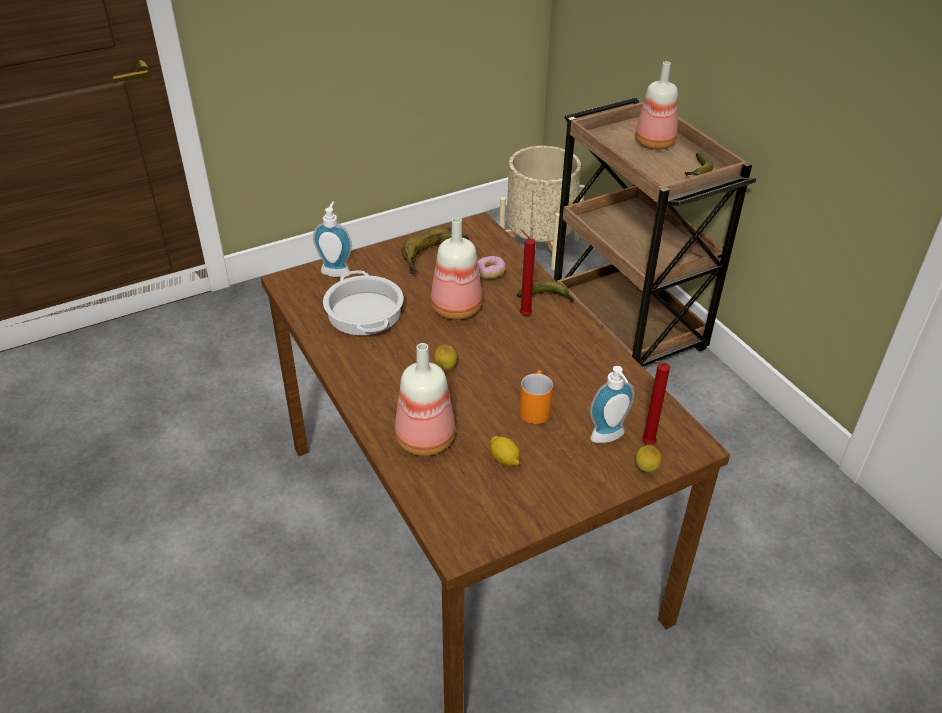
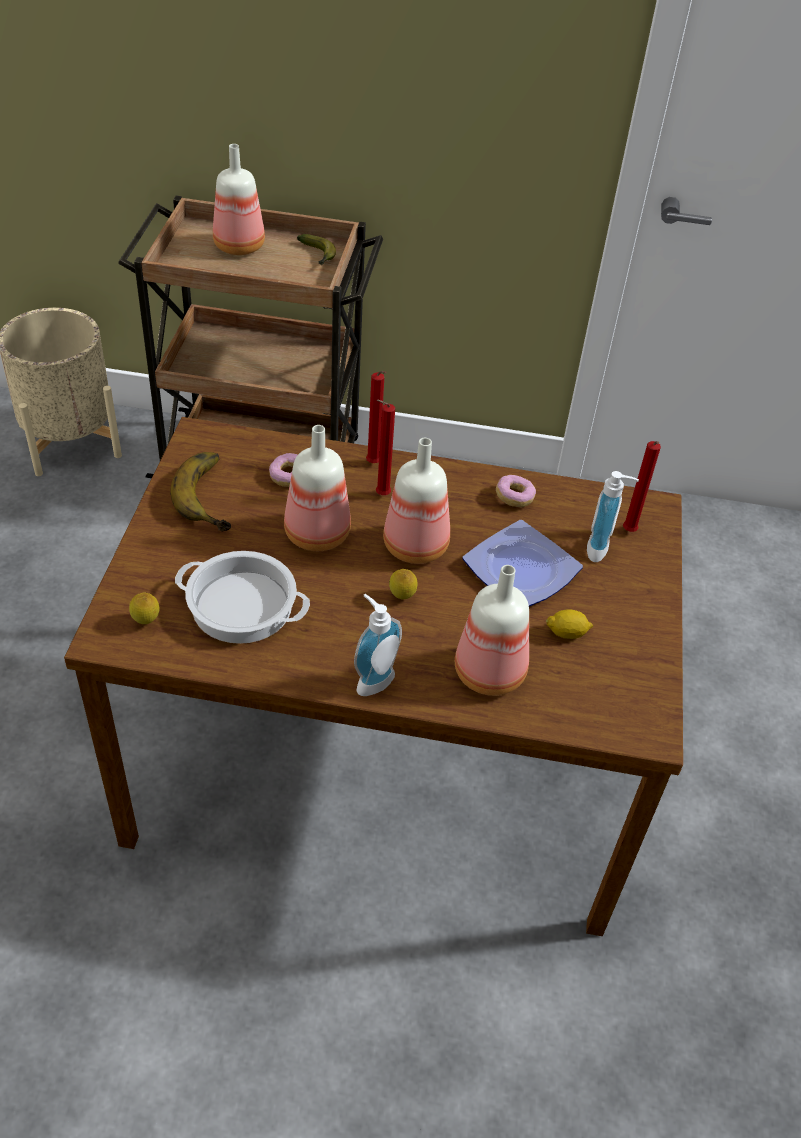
camera: 55 degrees left, 5 degrees up
soap dispenser [313,201,352,277] -> soap dispenser moved to [354,594,402,696]
banana [517,281,574,301] -> red candle [366,371,386,463]
orange mug [519,370,553,424] -> plate [463,520,583,606]
lemon [635,445,661,473] -> lemon moved to [129,592,159,624]
none -> bottle [383,438,450,564]
none -> donut [496,475,536,507]

